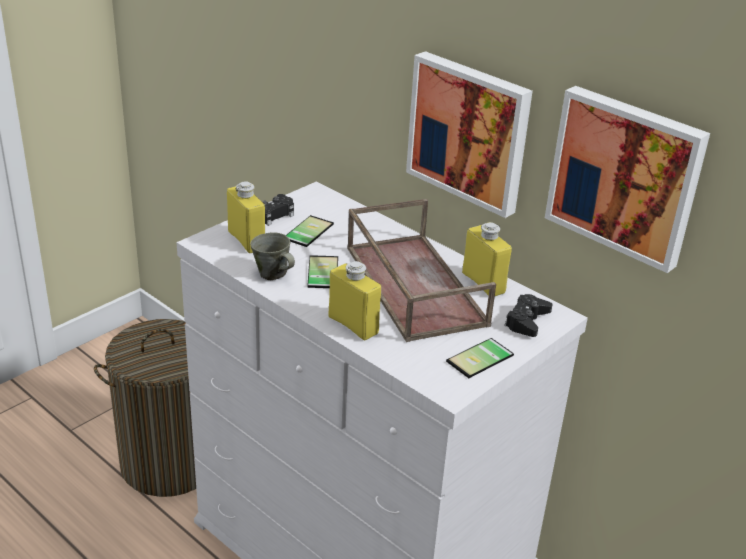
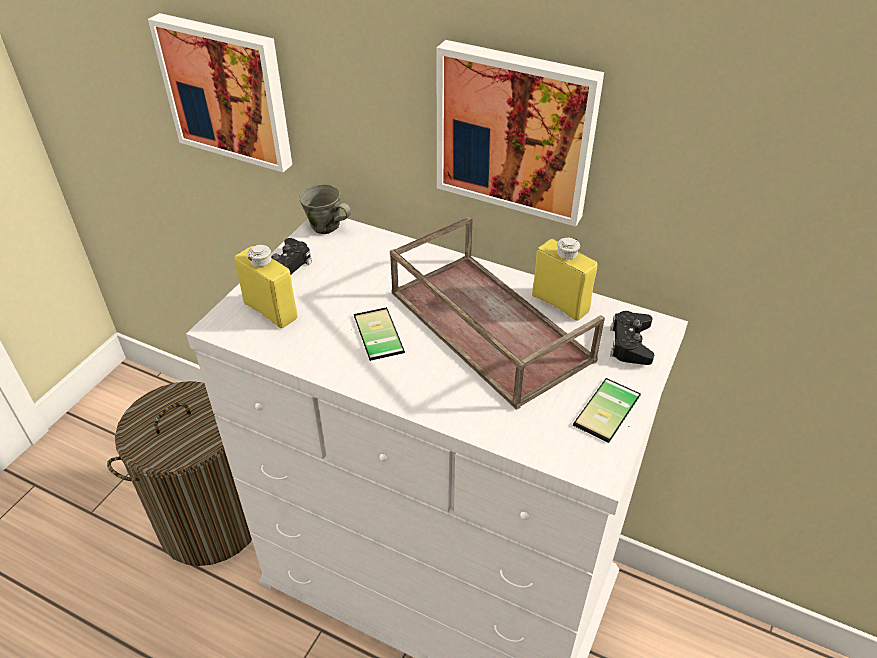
camera: 15 degrees left, 10 degrees up
grey mug [250,232,295,280] -> grey mug moved to [299,184,351,234]
phone [286,215,334,247] -> none
yellow bottle [329,261,381,340] -> none
picture [545,86,710,273] -> picture moved to [148,13,292,172]

